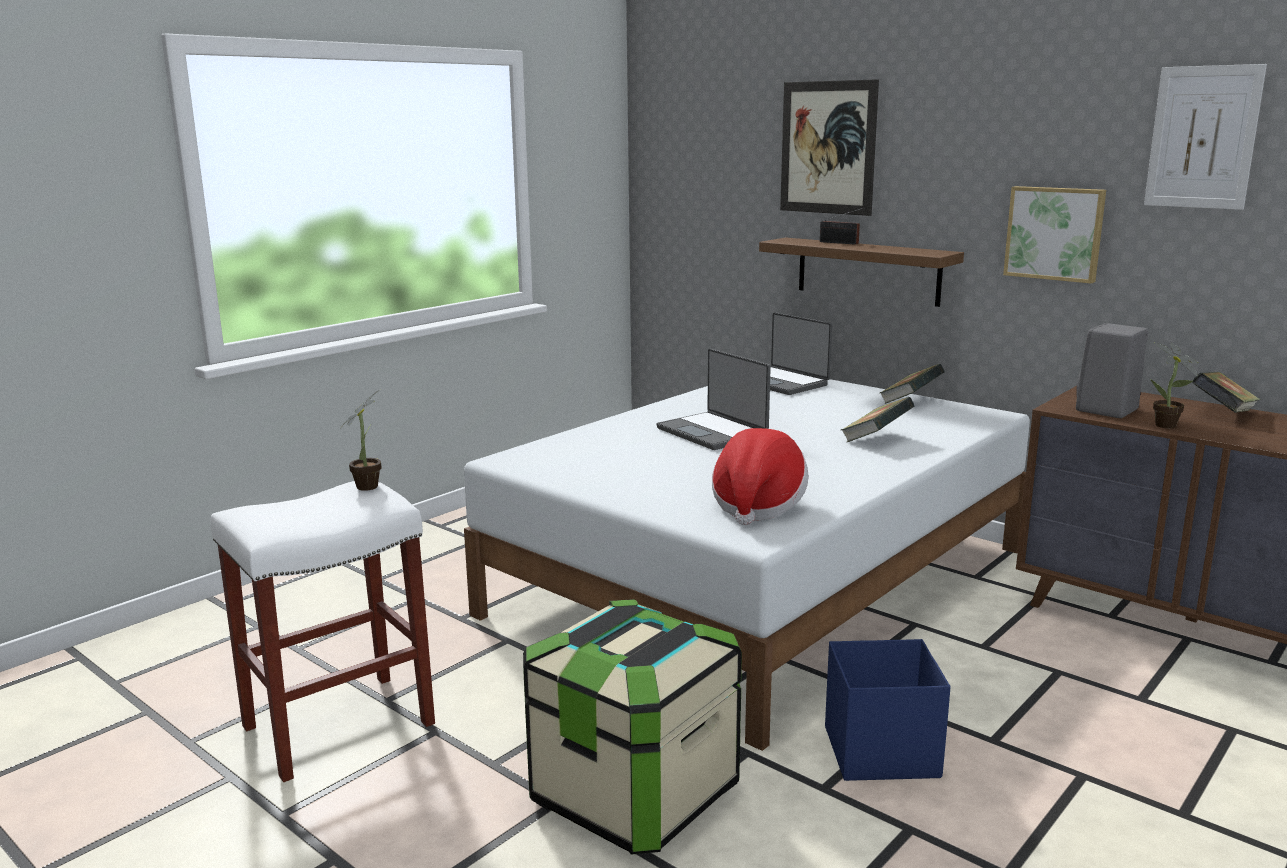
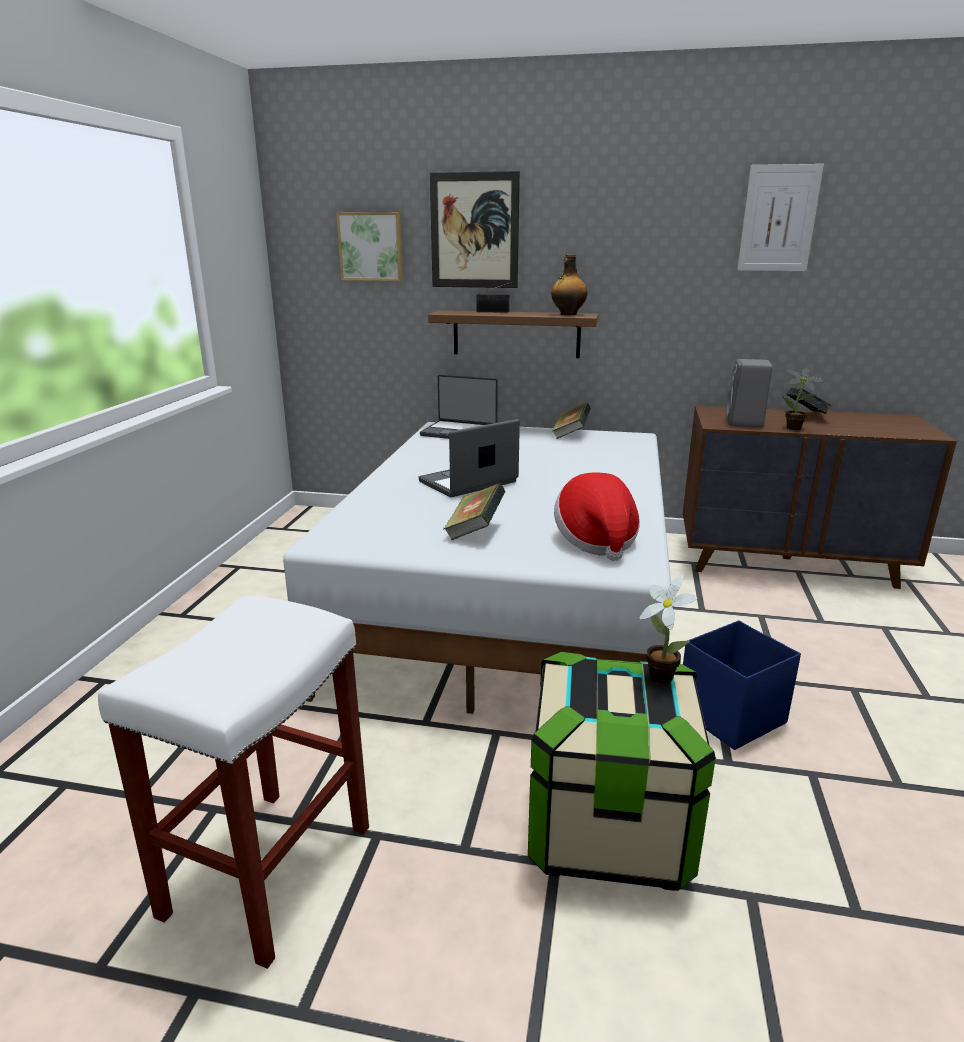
camera: 30 degrees left, 5 degrees up
potted plant [339,389,381,491] -> potted plant moved to [639,574,698,684]
laptop [656,349,771,450] -> laptop turned 120 degrees clockwise [418,419,520,497]
book [842,397,915,442] -> book moved to [443,483,505,540]
picture [1003,186,1106,283] -> picture moved to [336,212,403,281]
none -> bottle [551,254,588,315]

